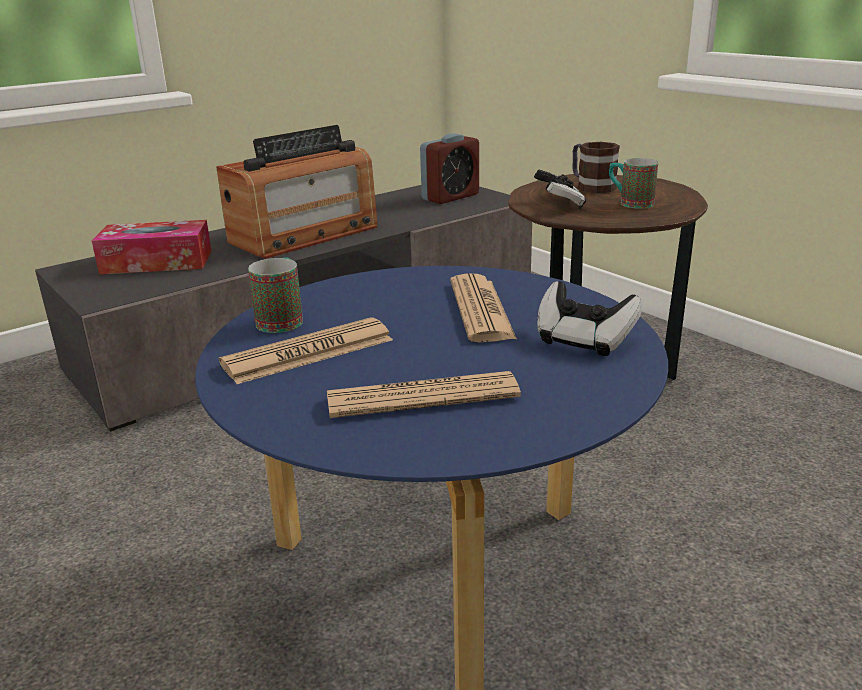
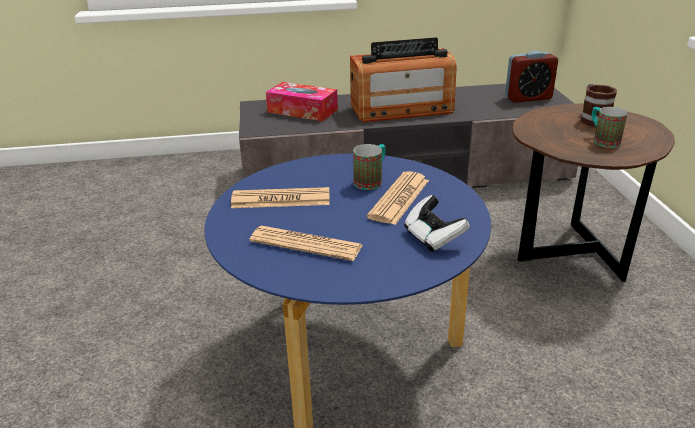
camera: 30 degrees right, 5 degrees up
mug [248,257,303,333] -> mug moved to [353,144,386,190]
game controller [534,169,586,209] -> none

